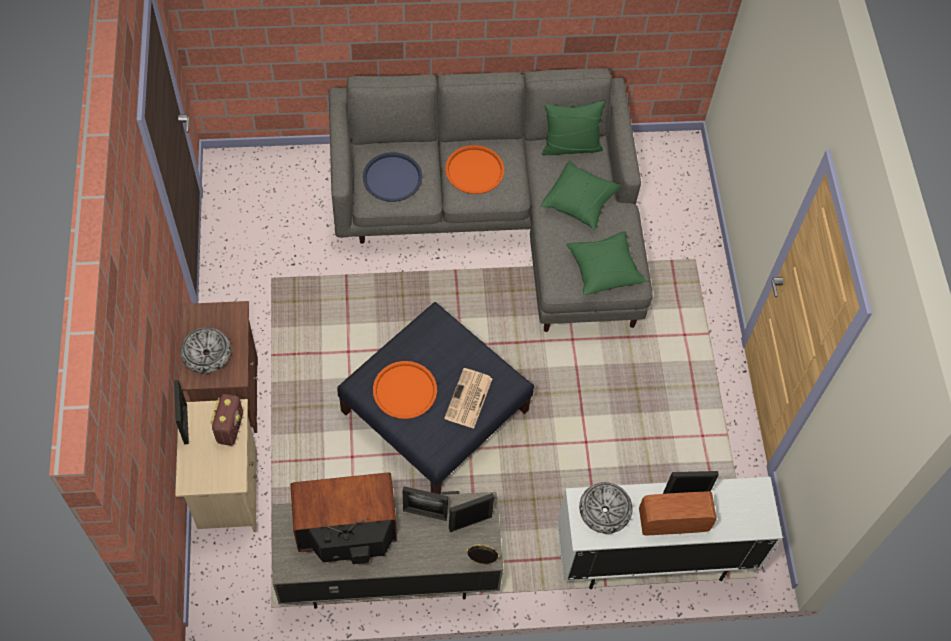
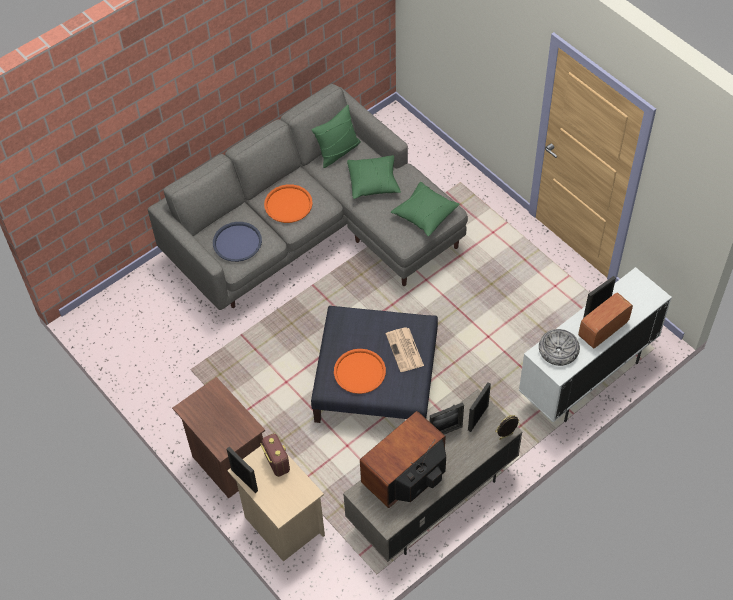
camera: 30 degrees left, 5 degrees down
bowl [180,327,231,374] -> none

